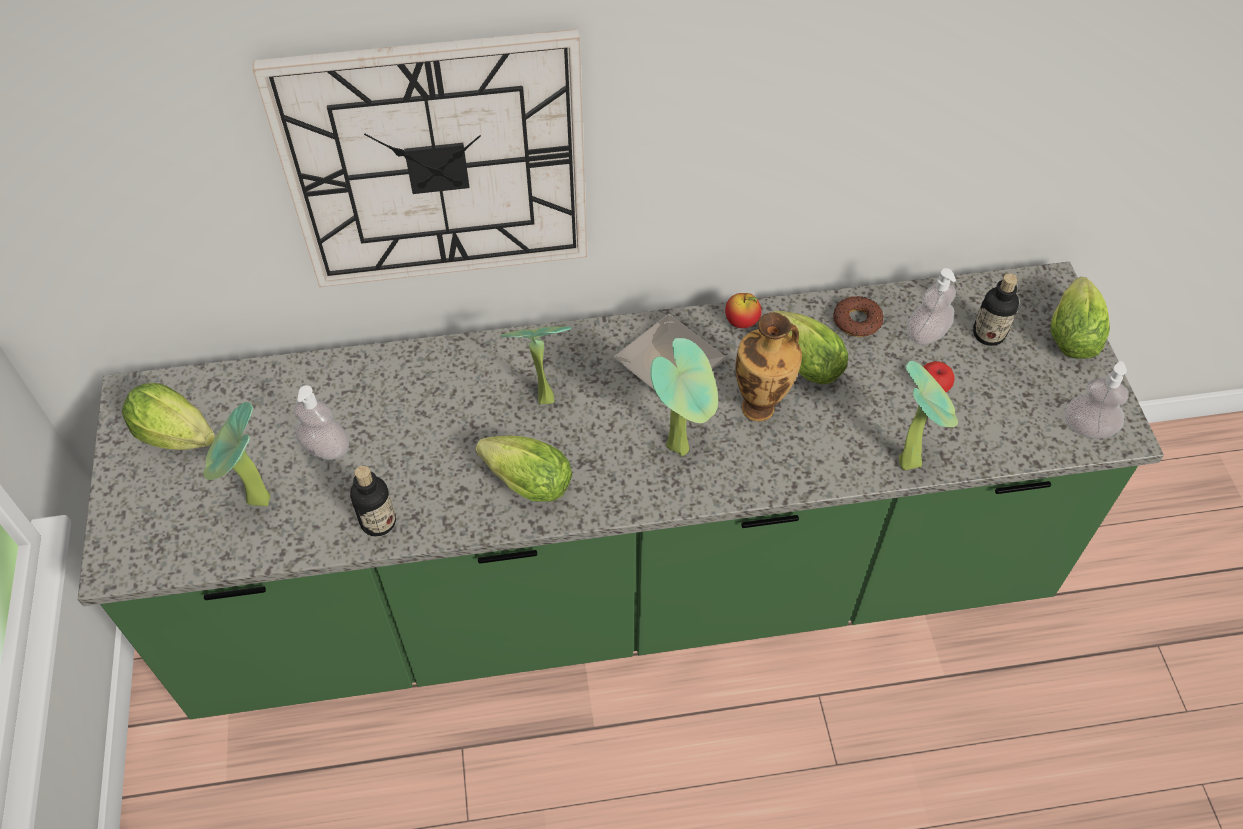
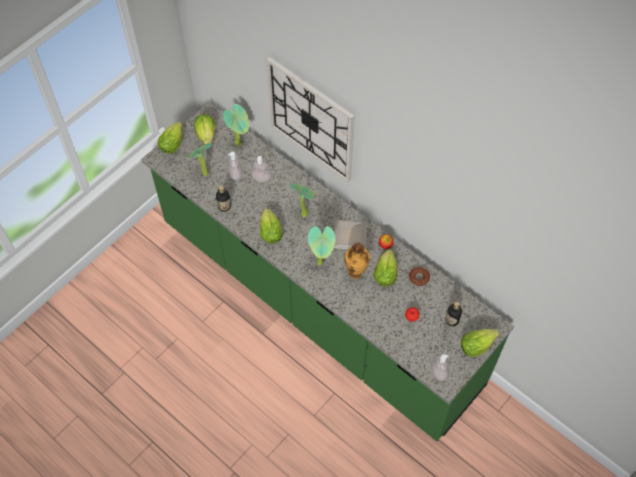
camera: 50 degrees right, 5 degrees up
potted plant [898,361,958,470] -> potted plant moved to [223,104,249,147]
soap dispenser [907,268,956,345] -> soap dispenser moved to [251,156,272,183]
none -> lettuce [158,122,182,154]

